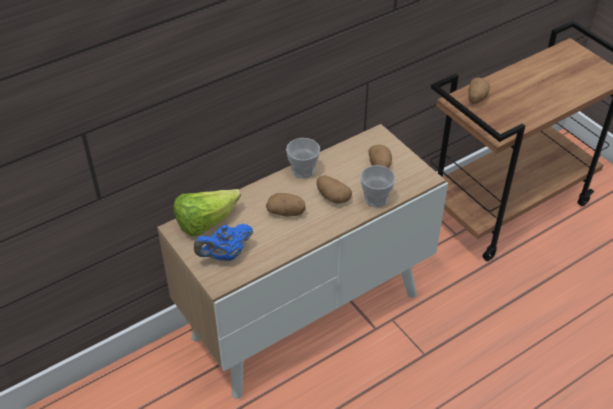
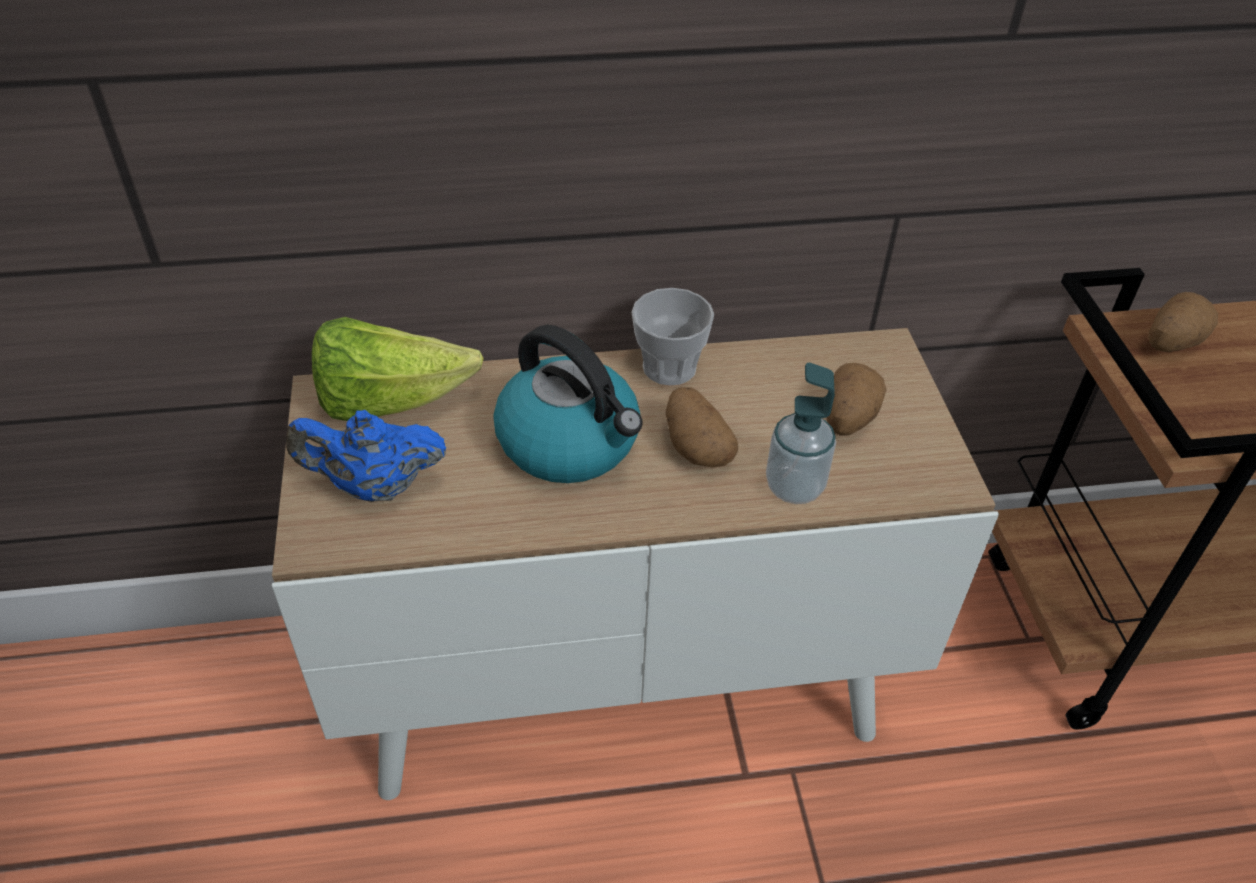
camera: 25 degrees right, 0 degrees up
potato [266,193,306,216] -> kettle [494,325,643,483]
cup [360,165,396,207] -> soap dispenser [766,363,836,504]

